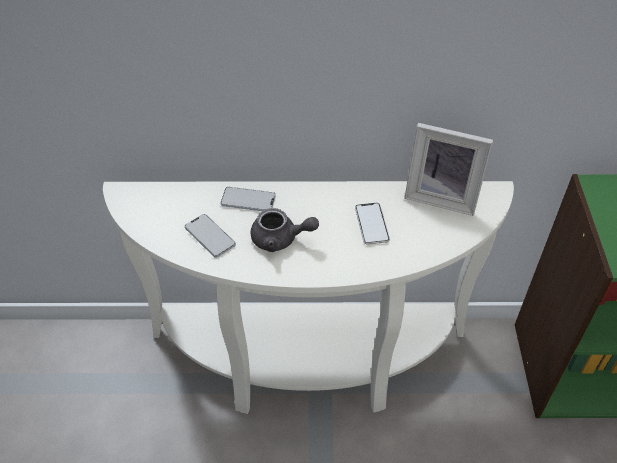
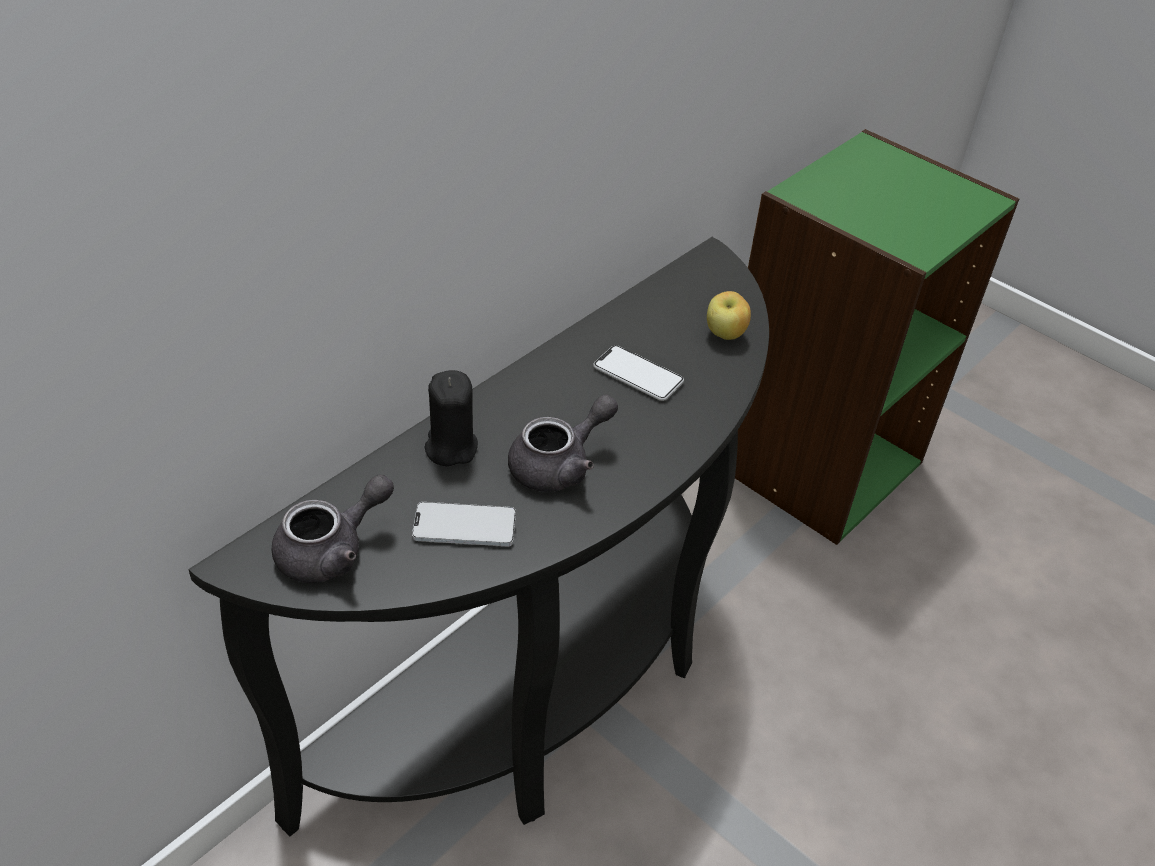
camera: 50 degrees left, 5 degrees down
white console table [103,181,514,414] -> black console table [188,237,769,836]
phone [221,187,276,211] -> black candle [425,370,478,466]
picture frame [404,123,493,216] -> none
none -> grey teapot [272,474,394,583]
none -> apple [707,291,751,340]

